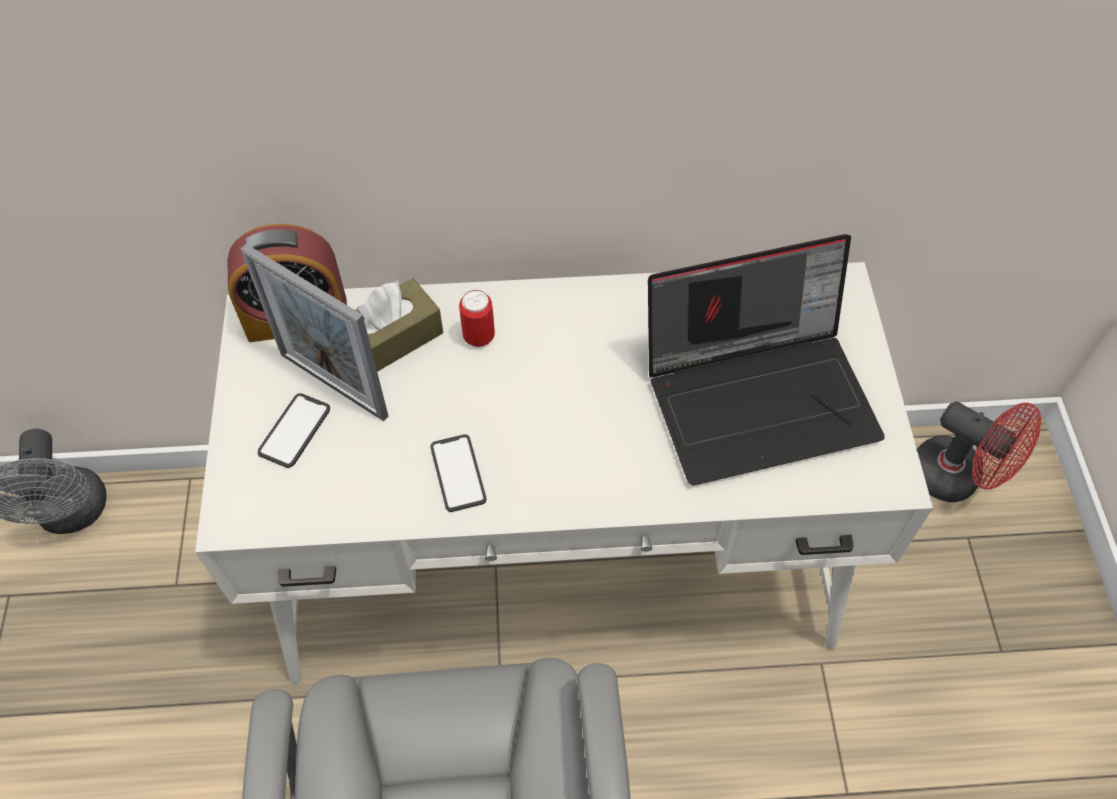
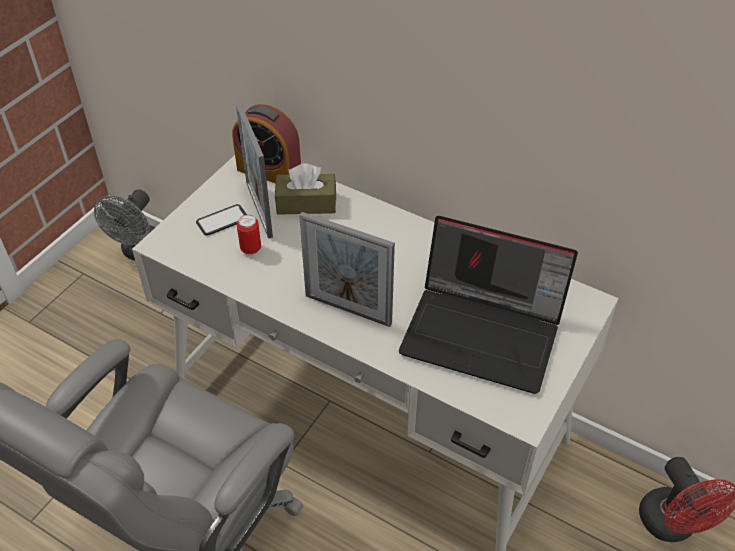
camera: 35 degrees right, 10 degrees down
phone [430,434,487,512] -> none
can [459,290,495,347] -> can moved to [237,215,261,255]
none -> picture frame [299,212,395,327]

